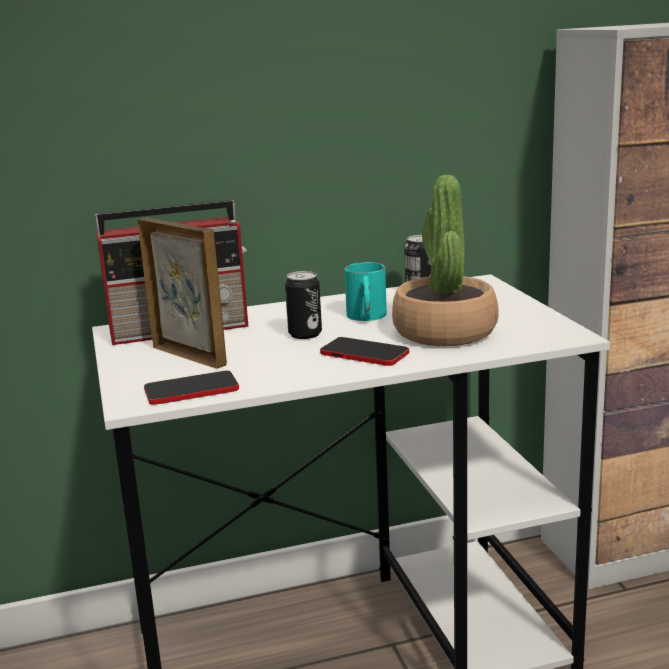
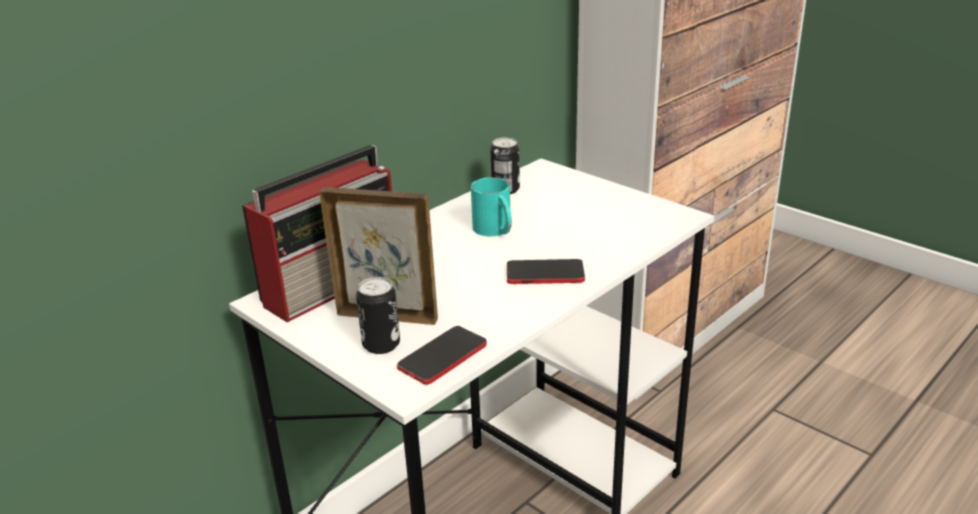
camera: 30 degrees left, 10 degrees up
can [285,271,322,339] -> can moved to [356,277,400,354]
potted plant [392,175,499,346] -> none

